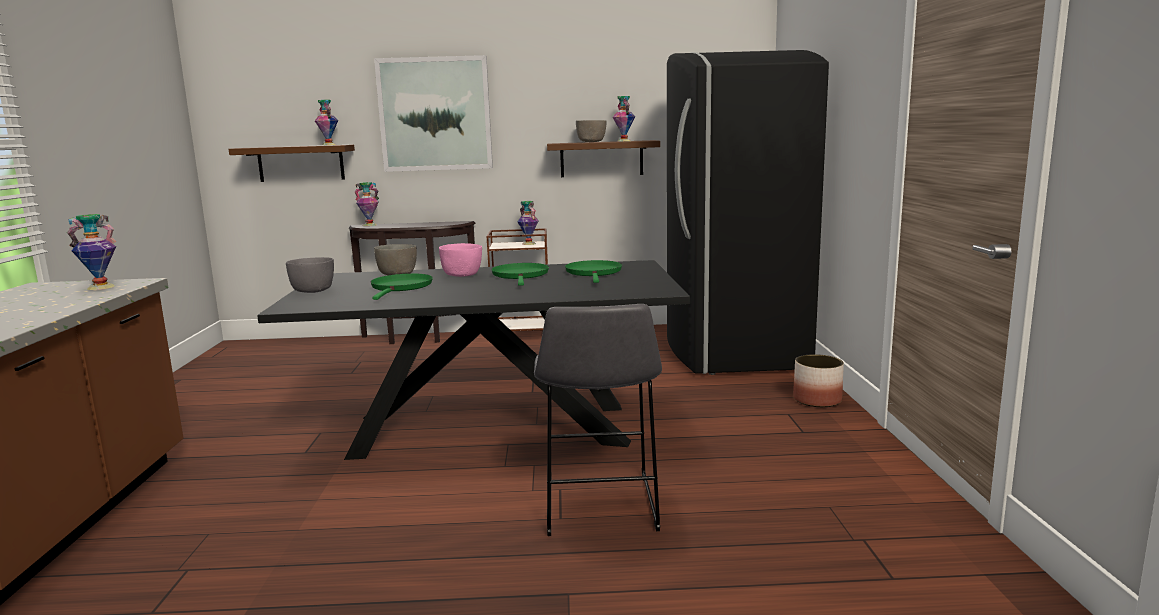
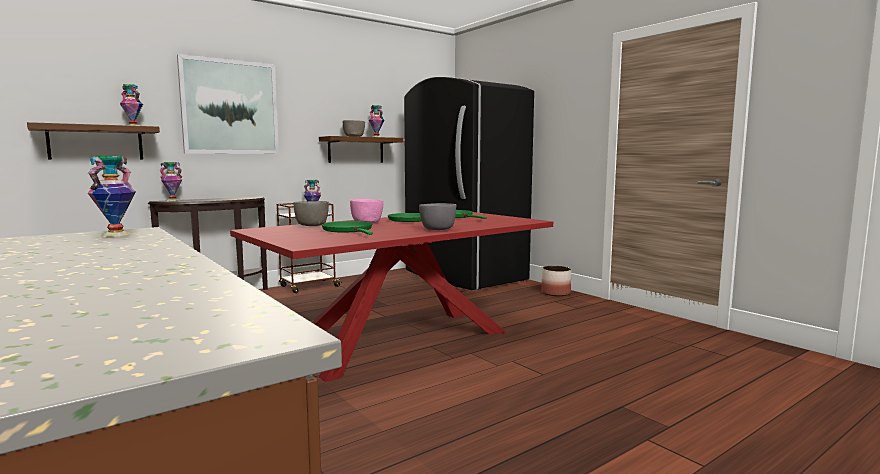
camera: 35 degrees left, 5 degrees down
black dining table [257,260,690,460] -> red dining table [230,212,553,382]
grey bowl [286,257,334,293] -> grey bowl moved to [419,203,457,230]
grey stool [534,304,662,536] -> none

